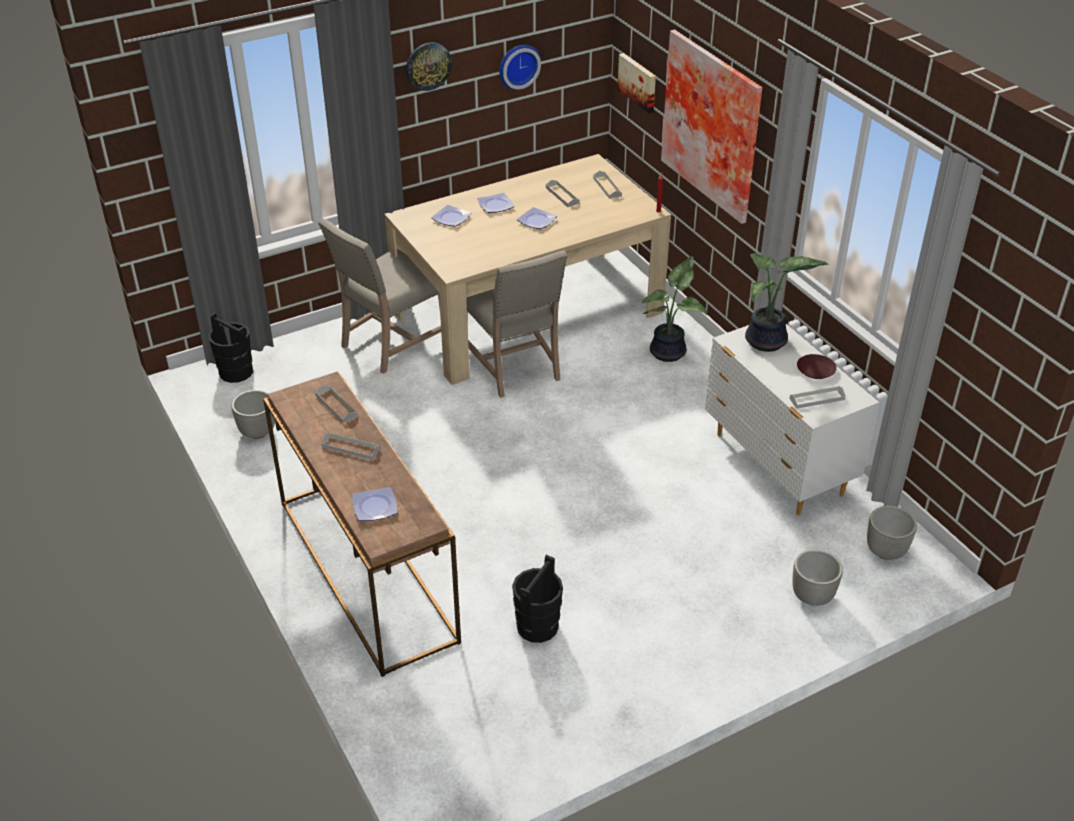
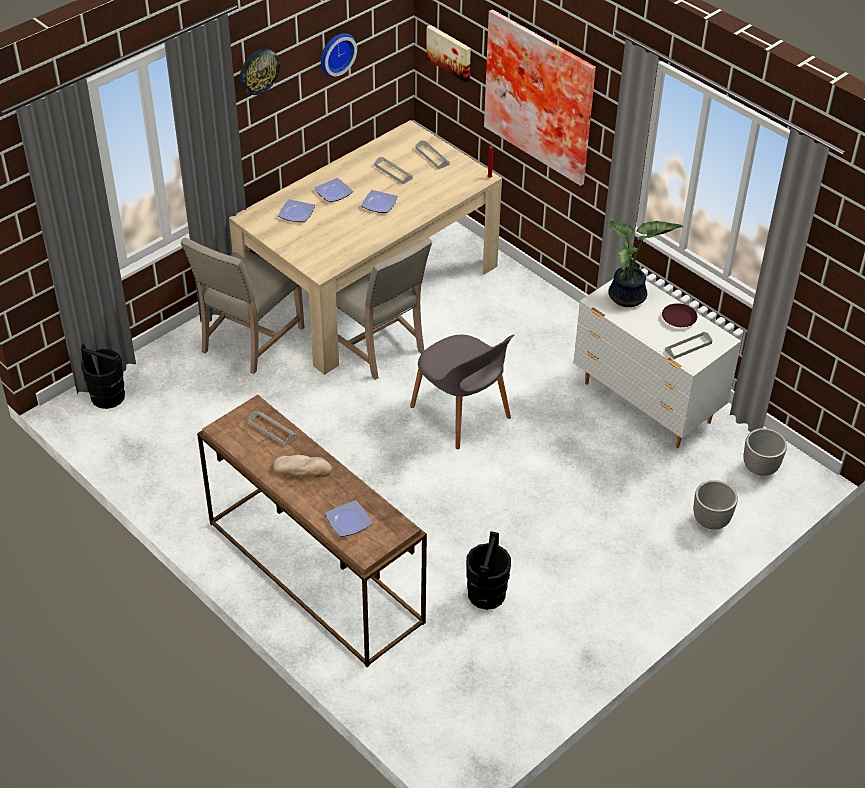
camera: 15 degrees left, 5 degrees up
planter [231,390,275,439] -> none
grey tray [321,432,380,460] -> bread [273,455,332,478]
potted plant [642,256,707,362] -> none
none -> grey chair [410,334,514,449]

